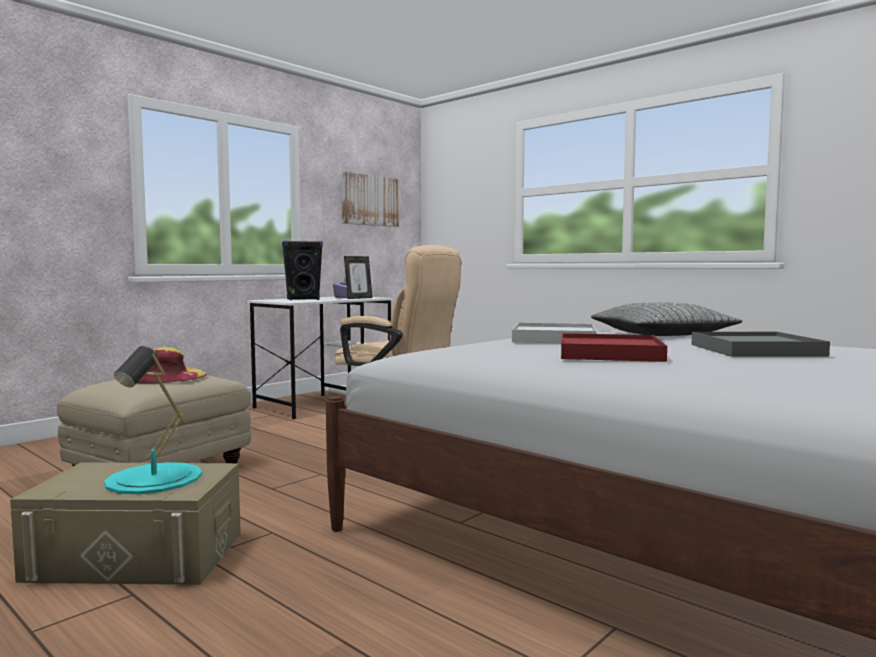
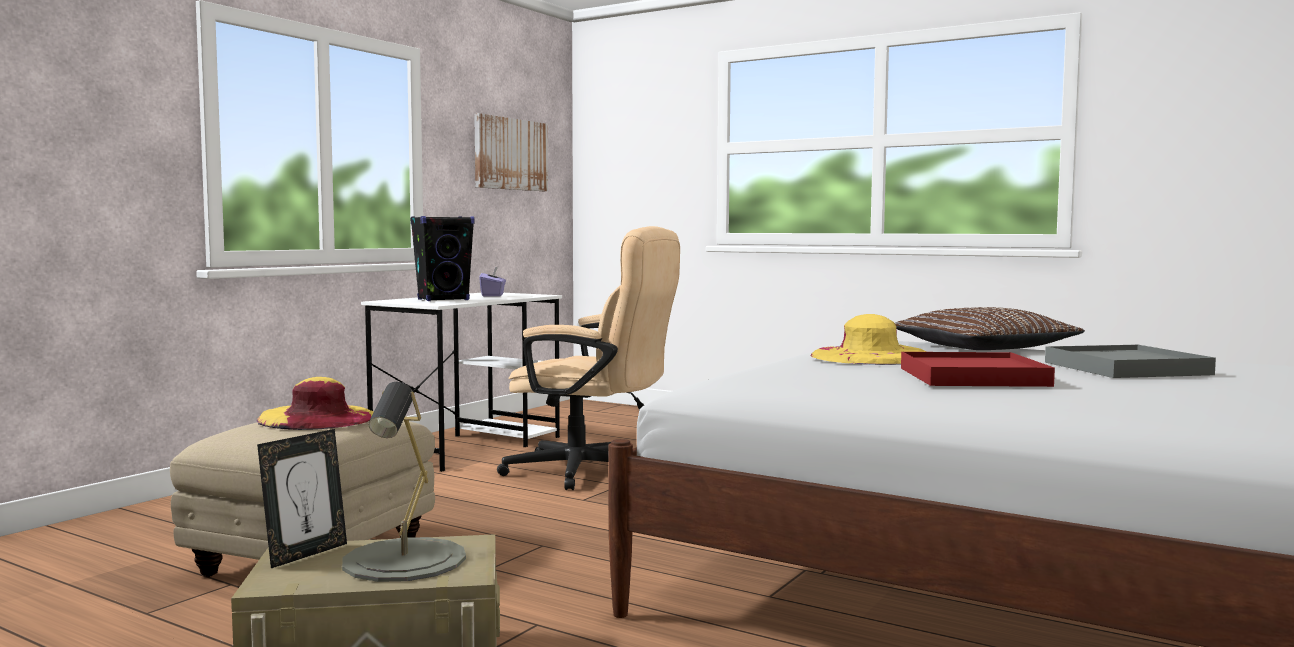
camera: 10 degrees left, 0 degrees up
turquoise table lamp [104,346,202,494] -> grey table lamp [342,382,466,582]
picture frame [344,256,372,299] -> picture frame moved to [257,429,347,568]
white tray [512,323,597,343] -> yellow hat [811,314,926,365]
grey pillow [591,303,743,336] -> brown pillow [895,307,1085,350]

